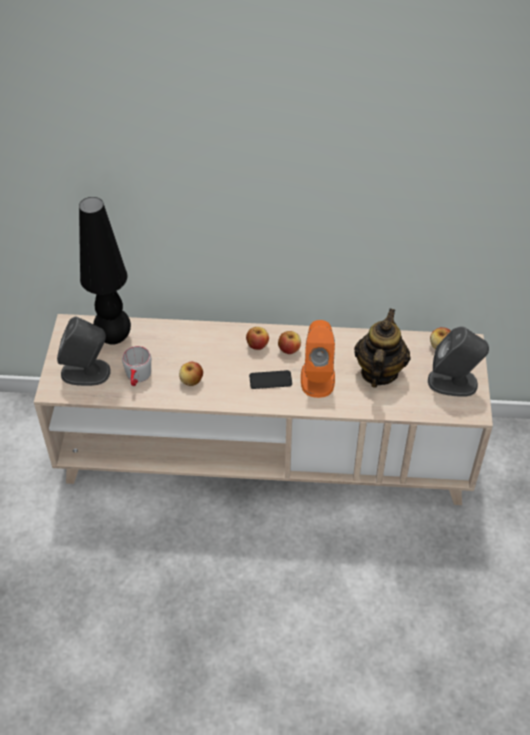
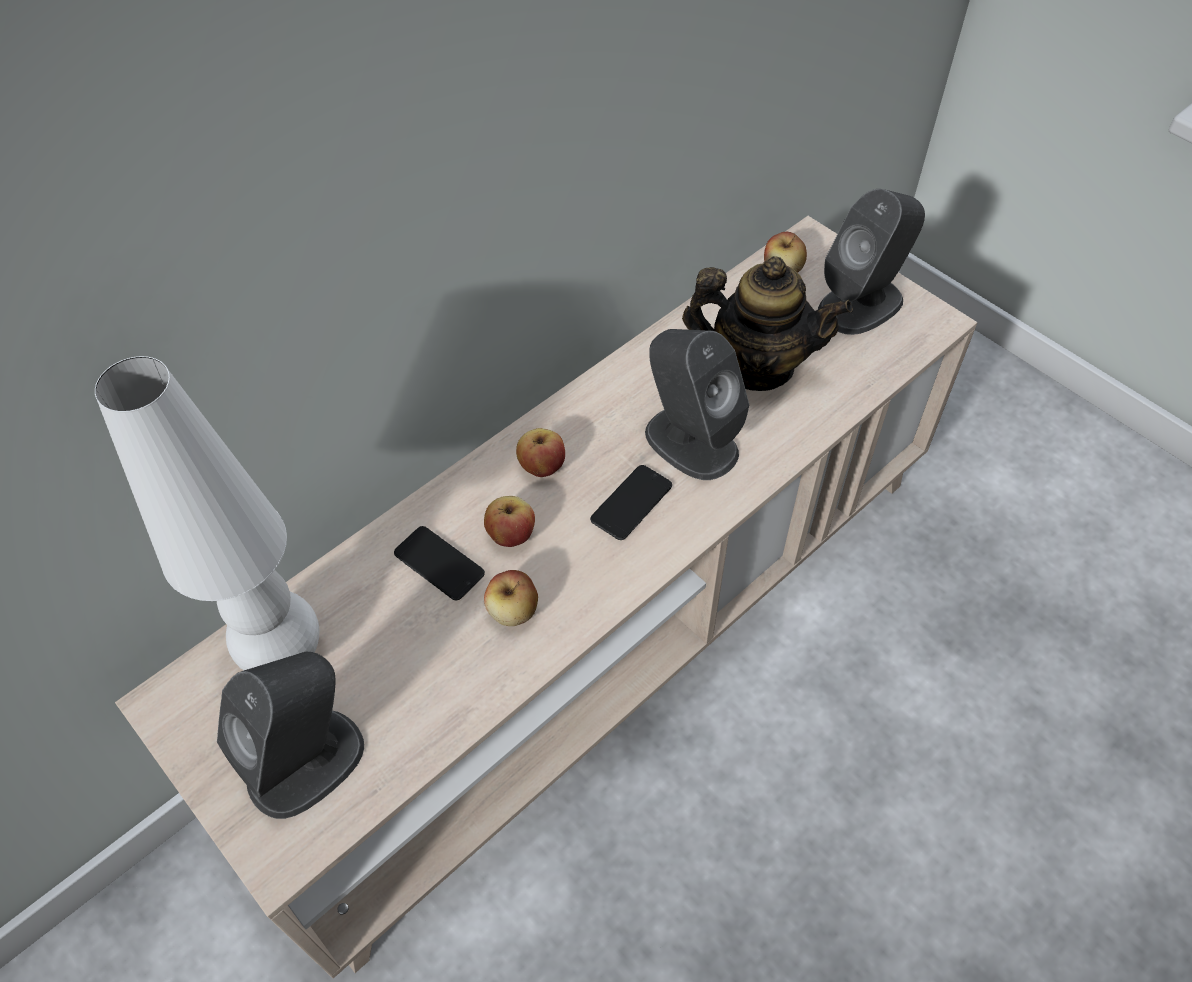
camera: 45 degrees left, 5 degrees up
black table lamp [79,197,131,345] -> white table lamp [95,356,319,670]
grey mug [122,346,151,386] -> none
apple [278,331,301,354] -> apple moved to [484,496,535,547]
orange speaker [301,320,335,398] -> grey speaker [645,329,749,480]
teapot [354,309,410,388] -> teapot turned 135 degrees clockwise [682,256,853,391]
none -> phone [394,526,485,600]

